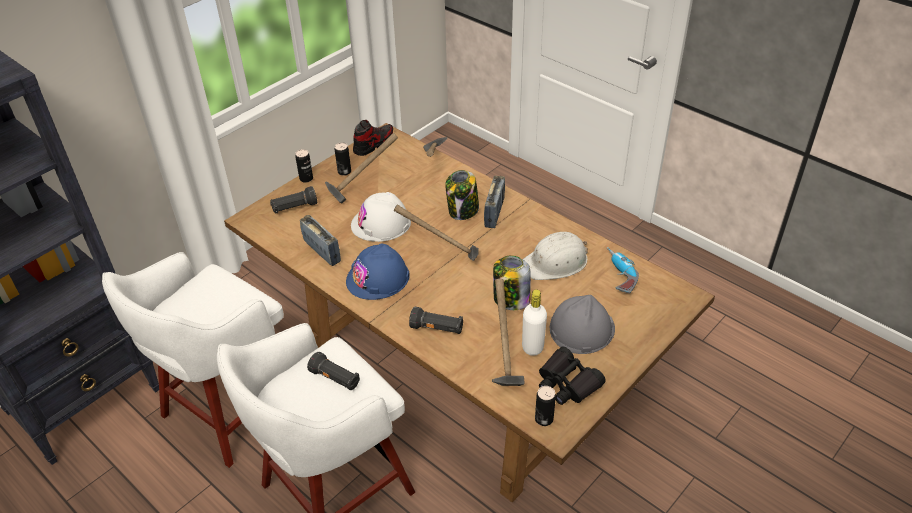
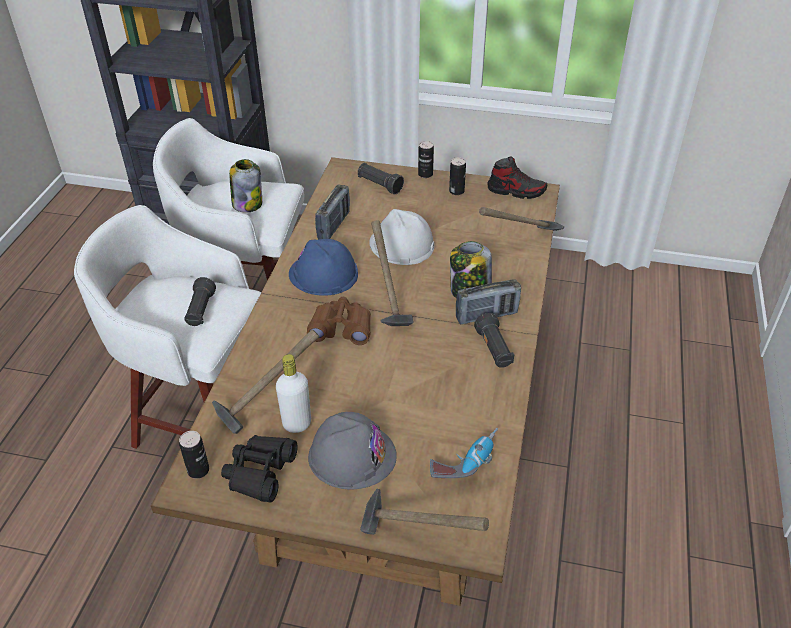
camera: 60 degrees right, 0 degrees up
hammer [325,133,398,204] -> hammer moved to [360,489,489,535]
black flashlight [409,307,463,334] -> black flashlight moved to [474,313,514,368]
jar [493,256,531,310] -> jar moved to [229,159,262,213]
white hard hat [523,232,588,280] -> none
none -> brown binoculars [307,297,371,345]

